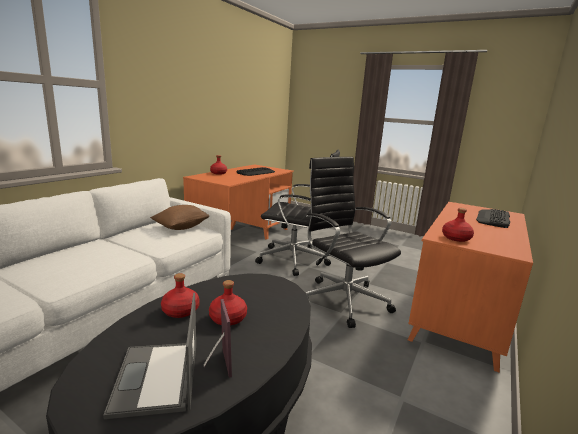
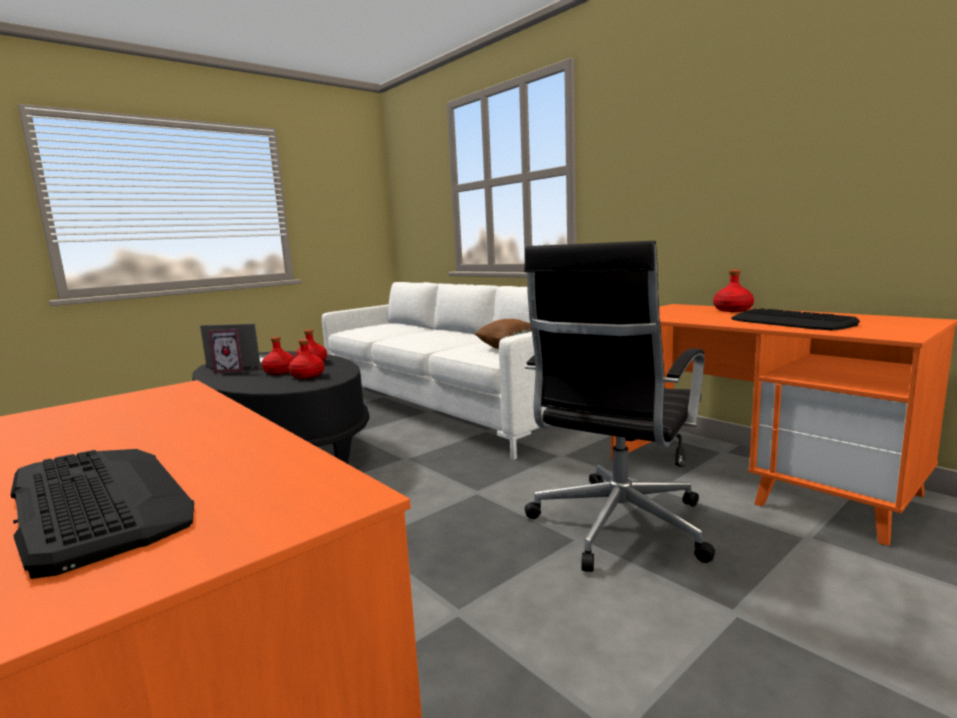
camera: 110 degrees right, 5 degrees down
black office chair [306,157,401,328] -> none
red bottle [442,208,474,242] -> red bottle moved to [289,339,324,379]

